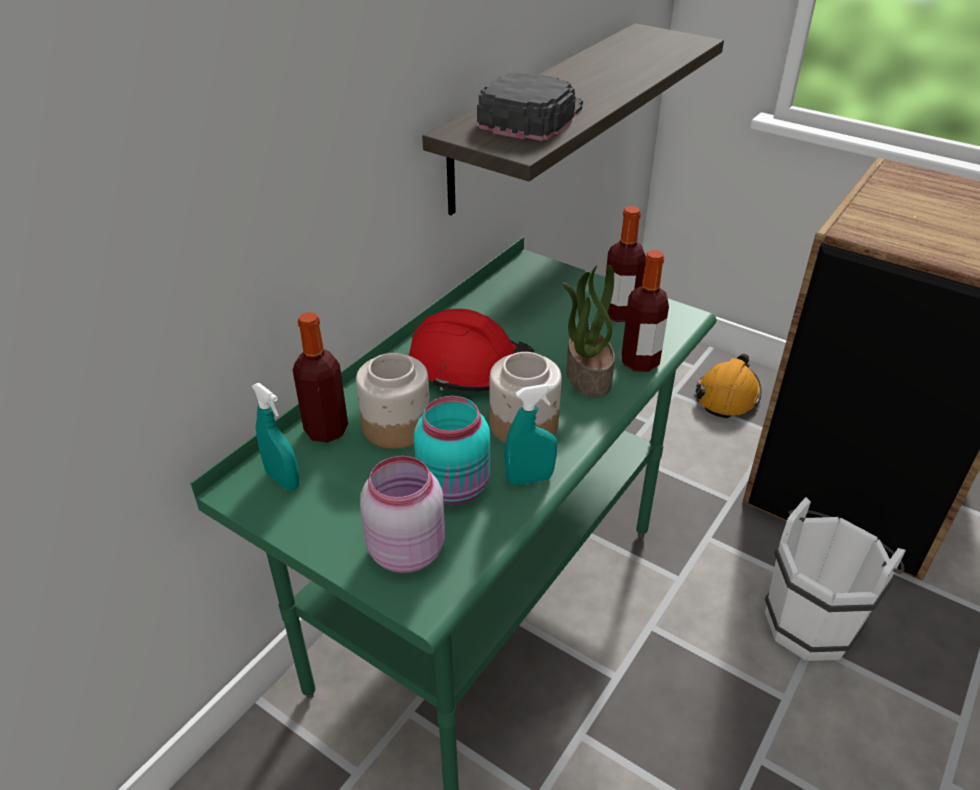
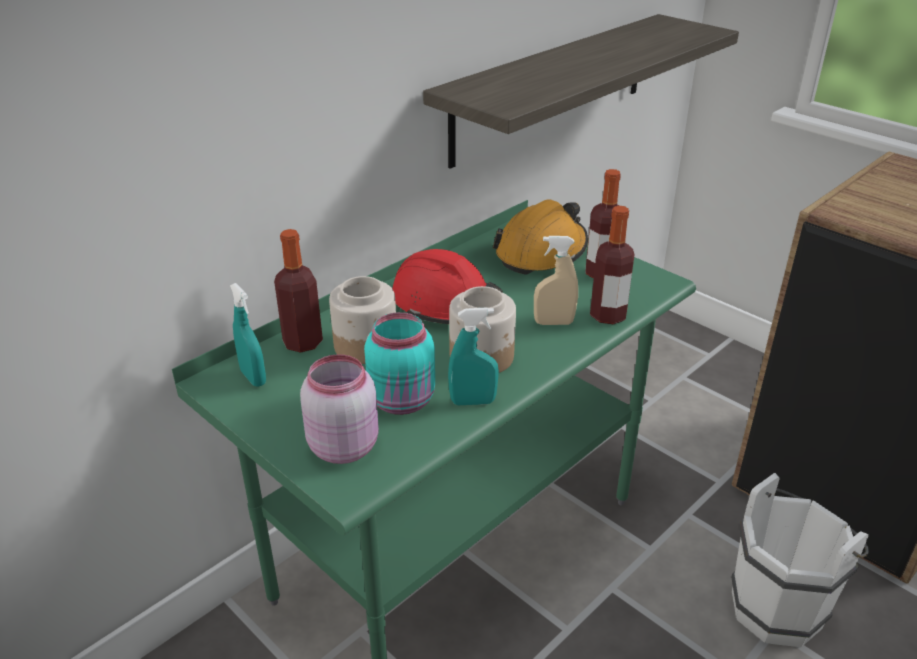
camera: 10 degrees right, 5 degrees down
black cap [477,72,583,141] -> none
potted plant [562,265,615,398] -> beige spray bottle [534,236,578,325]
orange hard hat [695,354,761,418] -> orange hard hat moved to [493,200,588,275]

